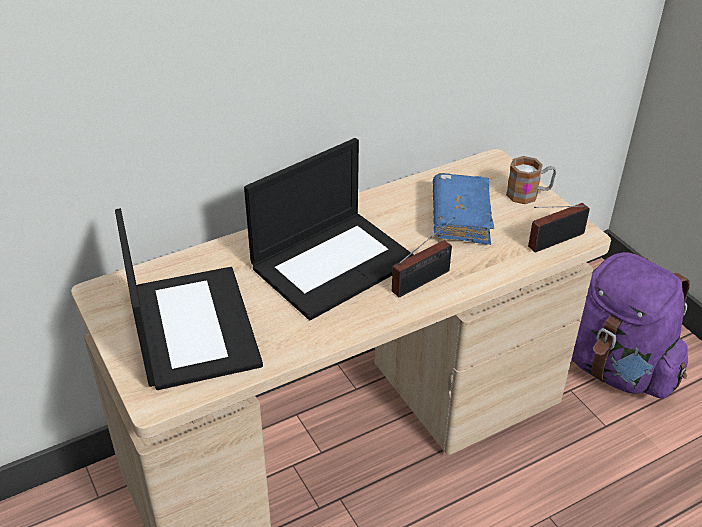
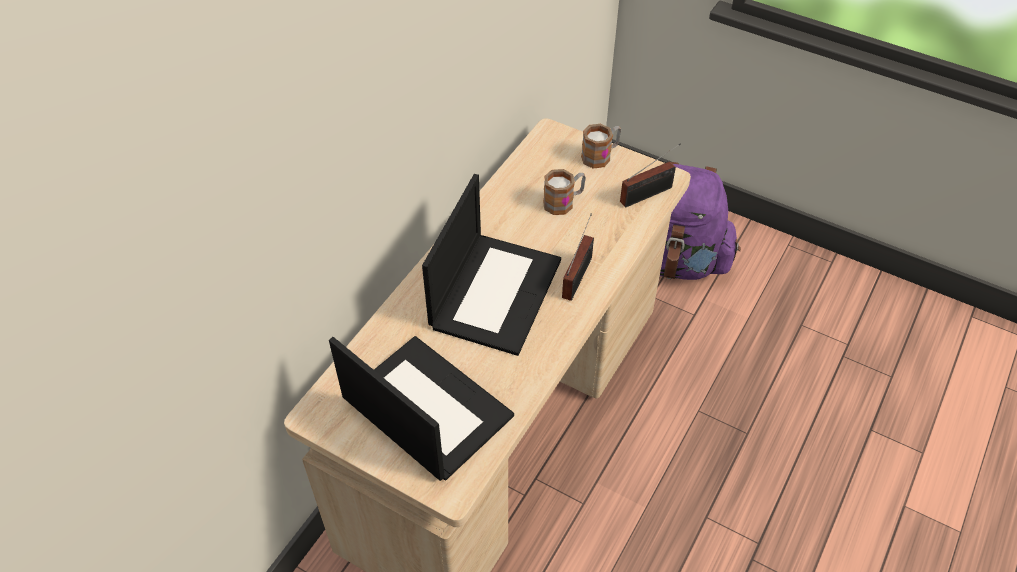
camera: 30 degrees left, 10 degrees up
blue book [433,173,494,245] -> mug [543,169,586,215]
radio [528,203,590,253] -> radio turned 150 degrees counterclockwise [620,143,681,207]

